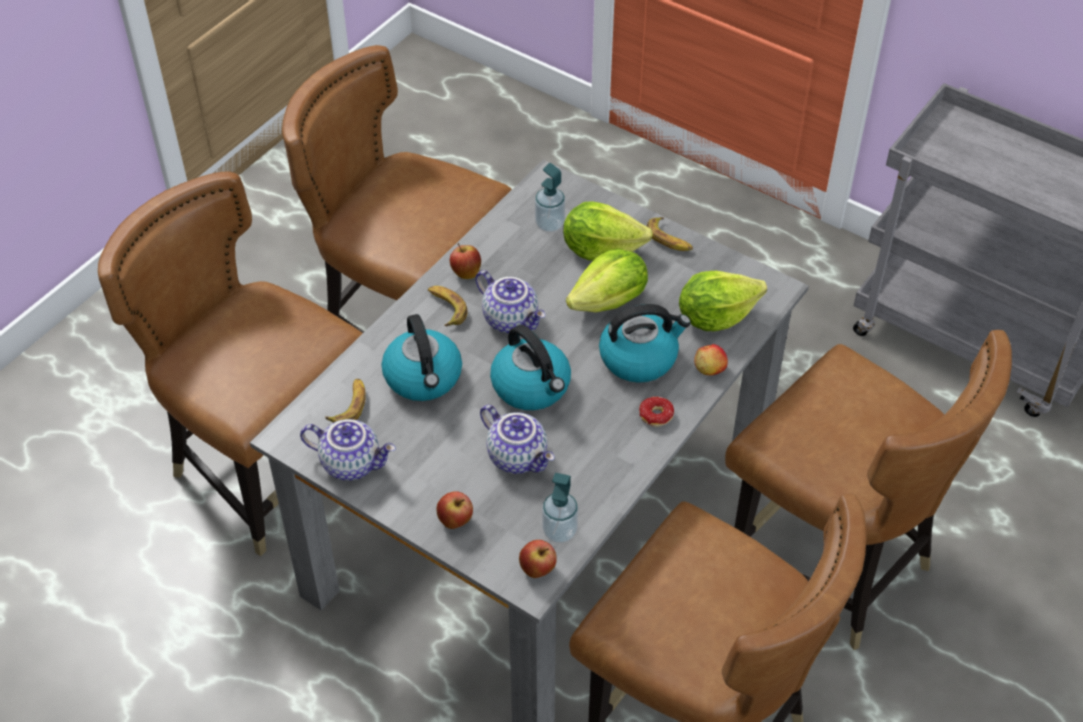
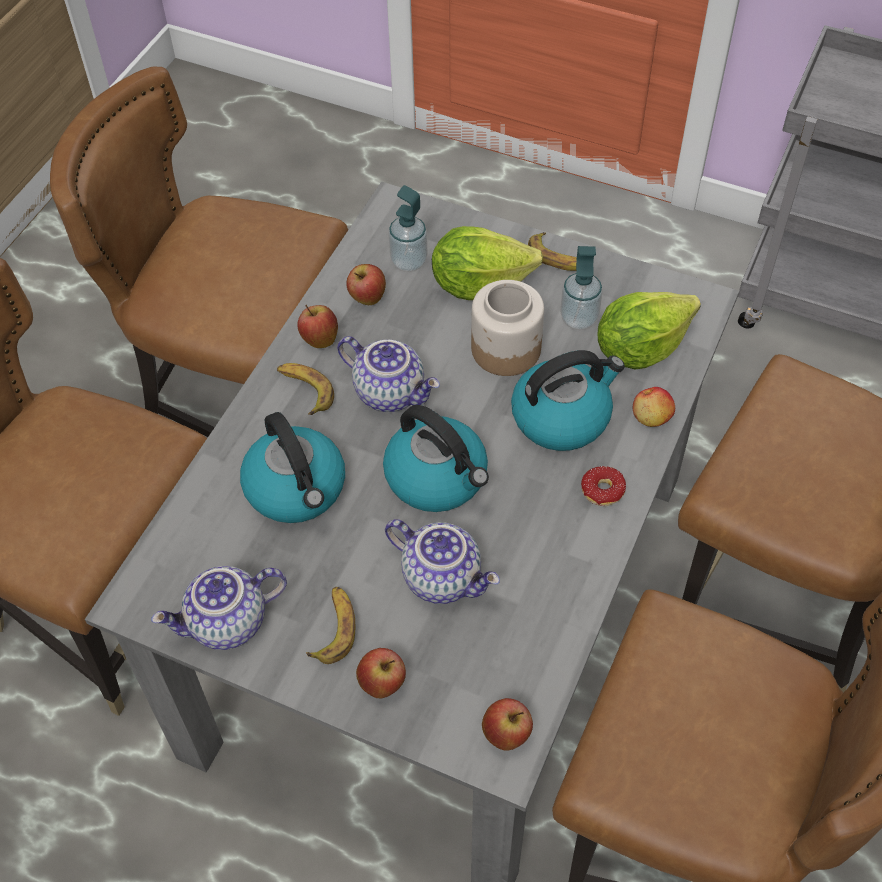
camera: 10 degrees left, 5 degrees up
teapot [300,419,396,481] -> teapot turned 150 degrees clockwise [151,566,287,650]
banana [325,379,366,423] -> banana moved to [306,587,355,664]
soap dispenser [542,473,578,543] -> soap dispenser moved to [560,246,603,330]
lettuce [566,249,648,313] -> jar [471,280,544,376]
none -> apple [346,264,386,305]

